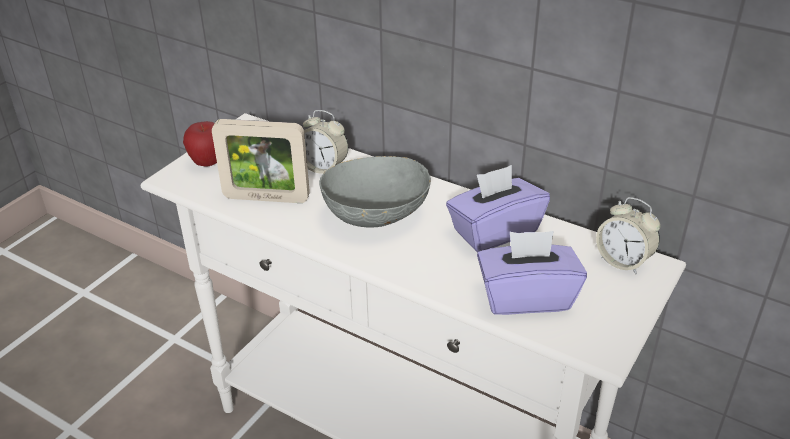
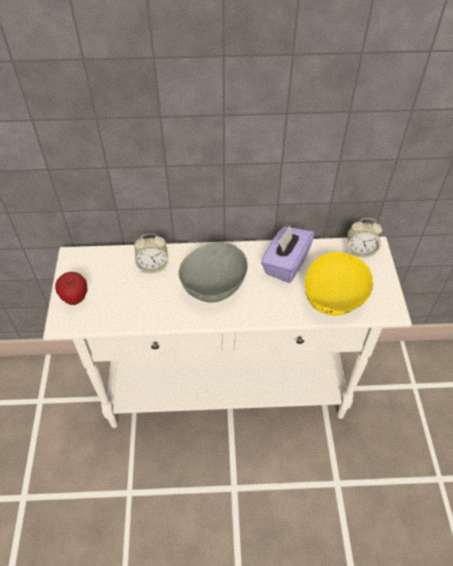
camera: 35 degrees left, 15 degrees up
picture frame [212,119,310,203] -> none
purple tissue box [477,231,587,315] -> yellow bowl [305,252,373,316]

